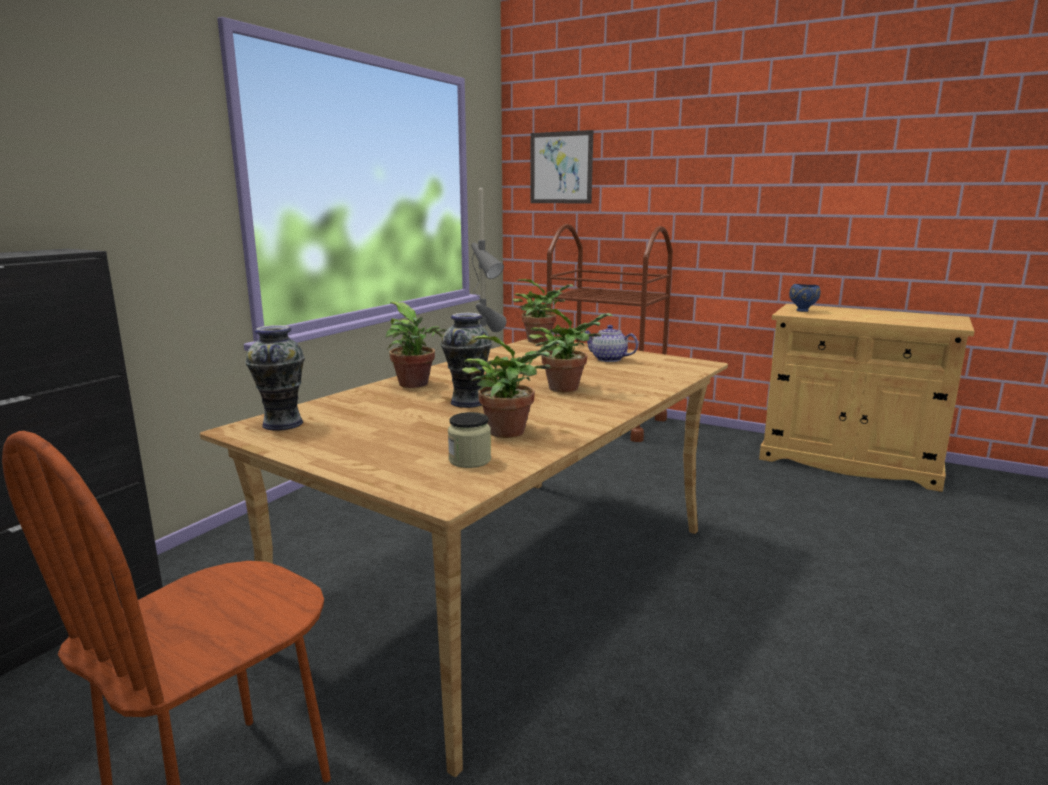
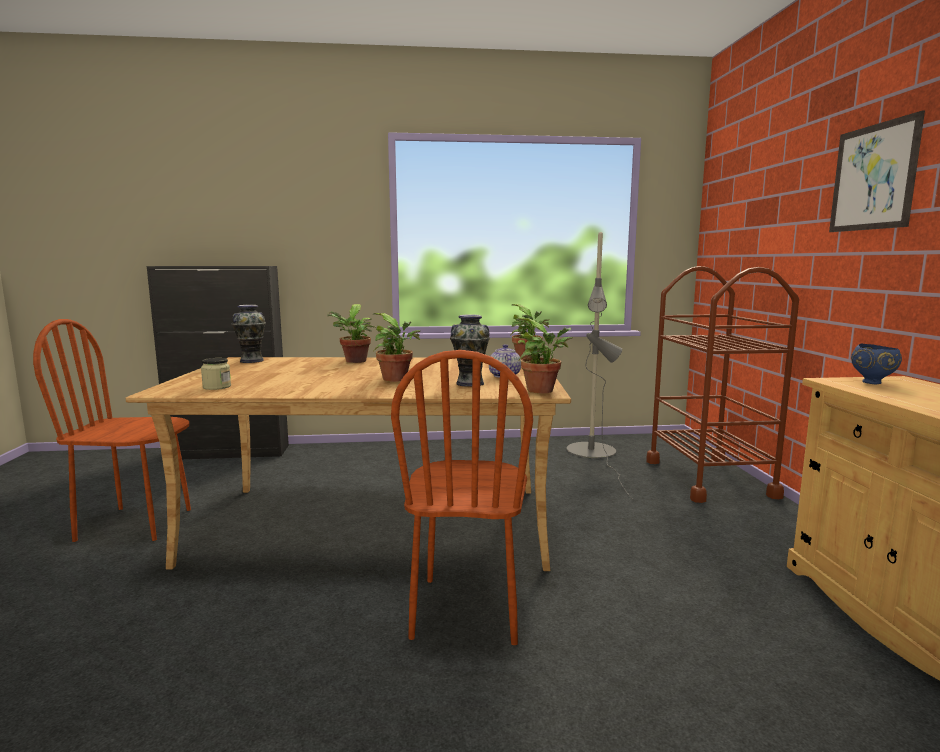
camera: 55 degrees right, 5 degrees down
vase [441,313,492,408] -> vase moved to [450,314,490,387]
potted plant [461,335,565,438] -> potted plant moved to [516,318,573,394]
picture [530,130,593,204] -> picture moved to [829,111,925,232]
none -> brown chair [391,350,533,645]

